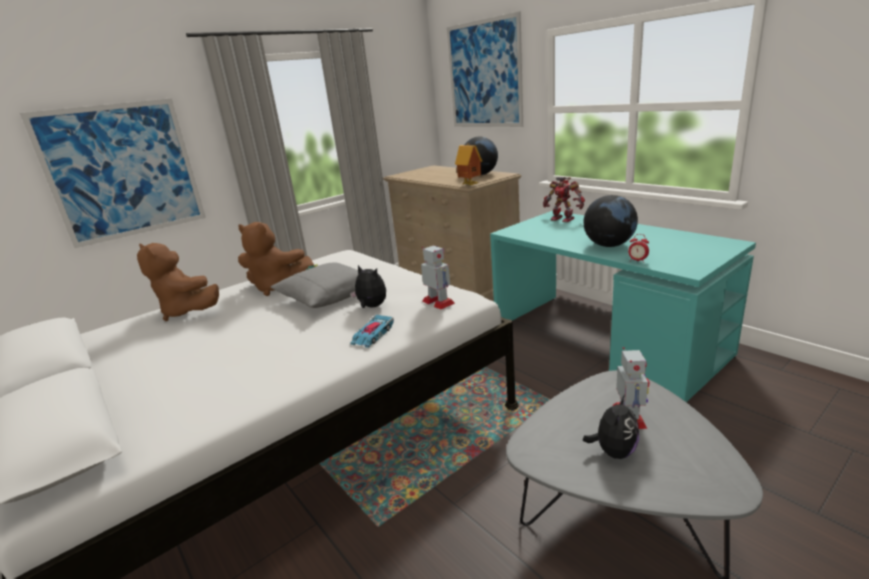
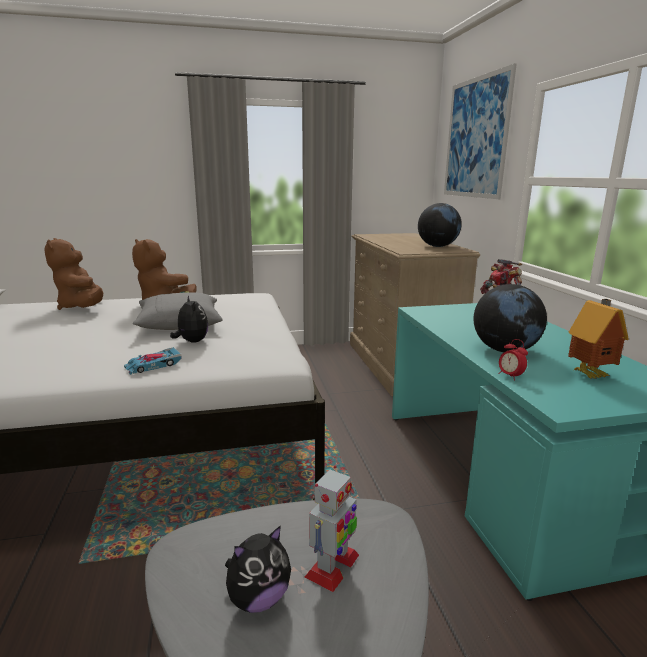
camera: 25 degrees right, 5 degrees down
picture [20,98,206,248] -> none
toy robot [421,245,455,310] -> none
toy house [455,143,482,185] -> toy house moved to [568,299,629,379]

